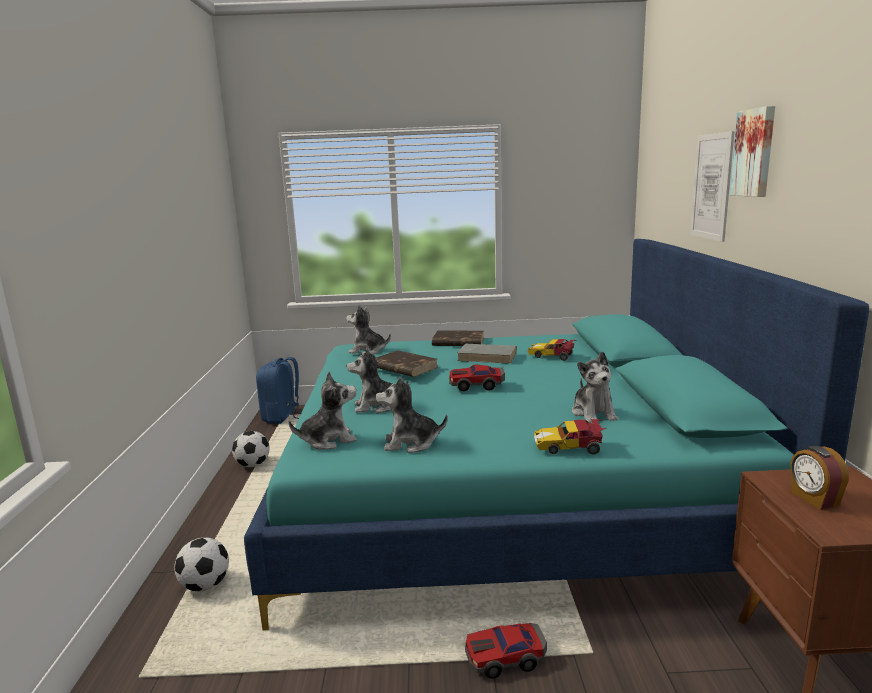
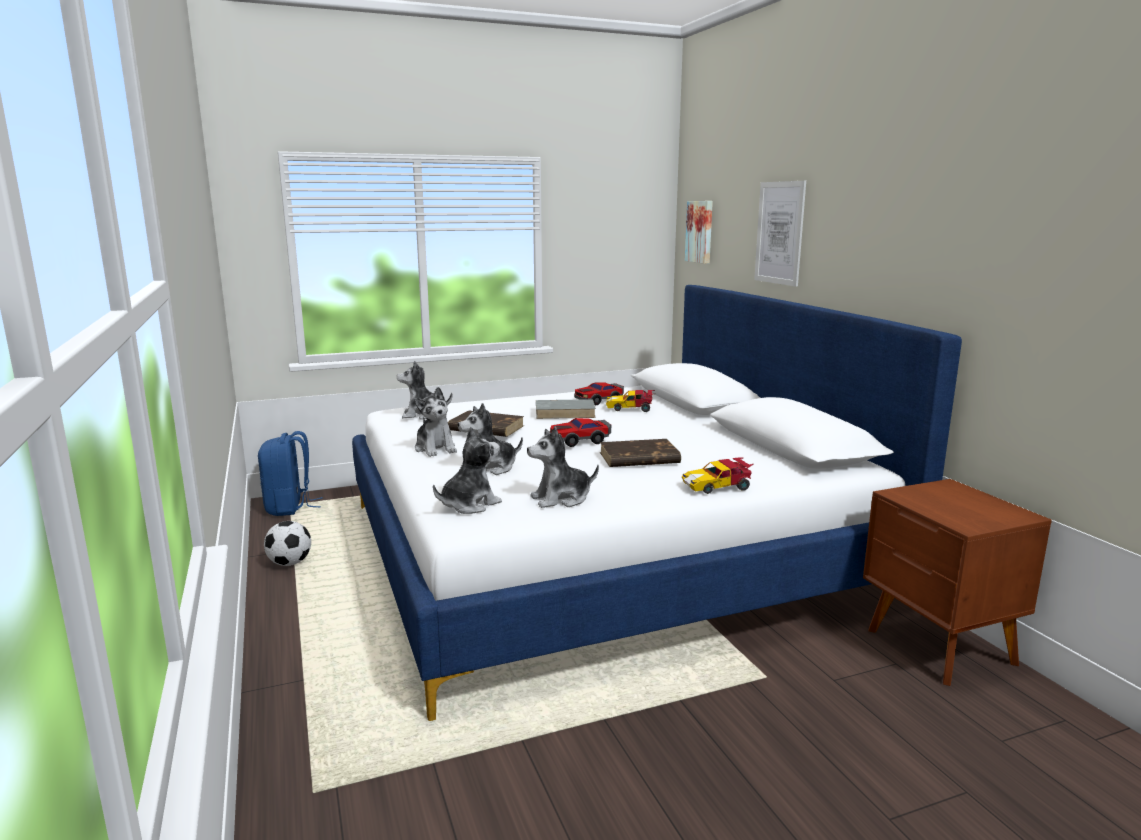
camera: 20 degrees left, 0 degrees up
football [174,537,229,592] -> none
turquoise bed [244,239,870,631] -> white bed [352,285,962,721]
brown book [432,330,484,346] -> brown book moved to [600,439,681,467]
toy car [465,623,547,679] -> toy car moved to [574,383,624,405]
plush toy [572,351,618,423] -> plush toy moved to [415,387,457,457]
picture [730,106,775,197] -> picture moved to [685,201,713,264]
alarm clock [790,446,849,510] -> none

